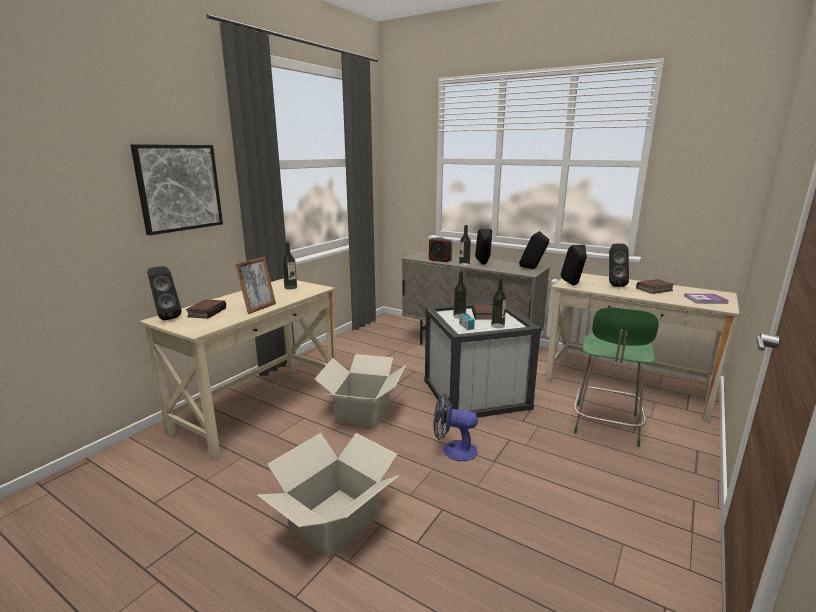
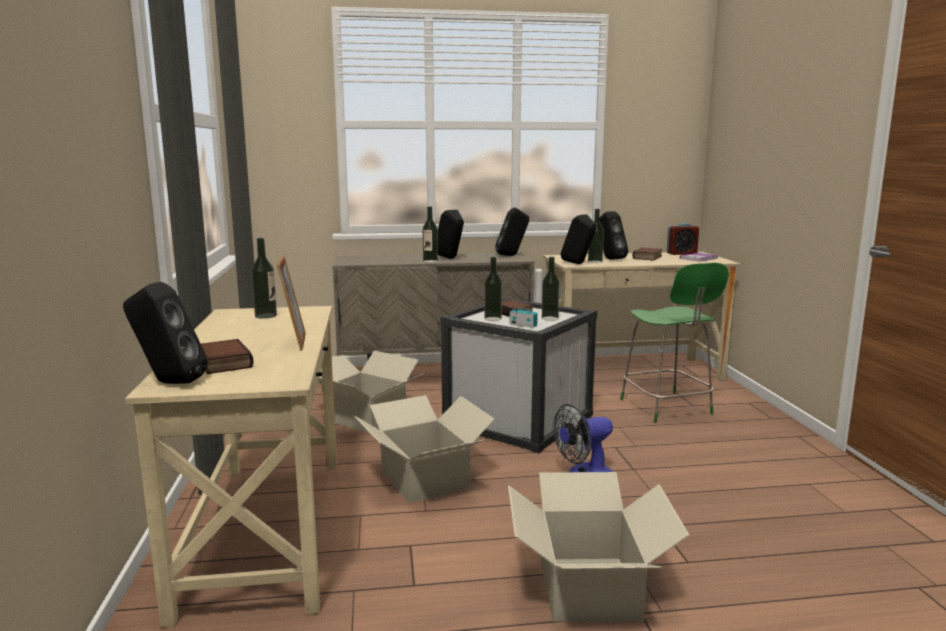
camera: 40 degrees left, 5 degrees down
picture [131,144,223,235] -> none
alarm clock [429,237,452,262] -> alarm clock moved to [666,223,699,255]
none -> cardboard box [318,351,424,434]
none -> bottle [588,209,604,263]

